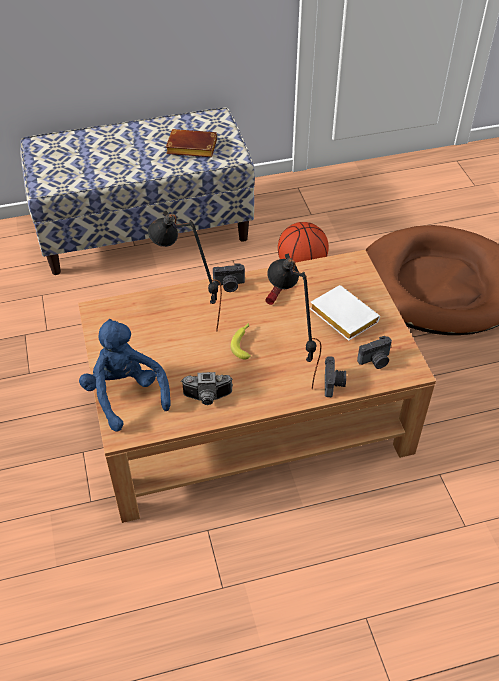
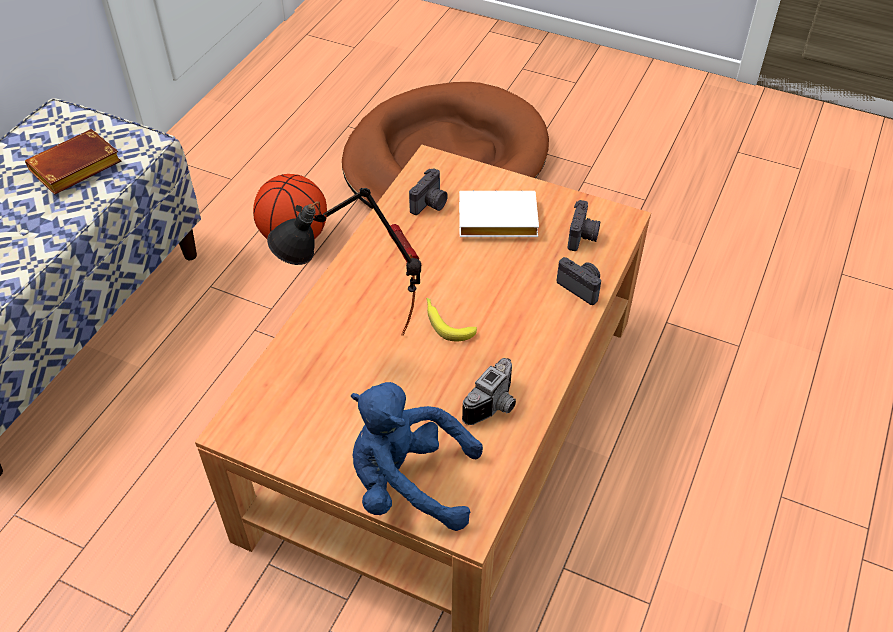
camera: 50 degrees left, 0 degrees up
camera [213,263,245,292] -> camera moved to [409,168,448,215]
black table lamp [268,254,322,389] -> none

